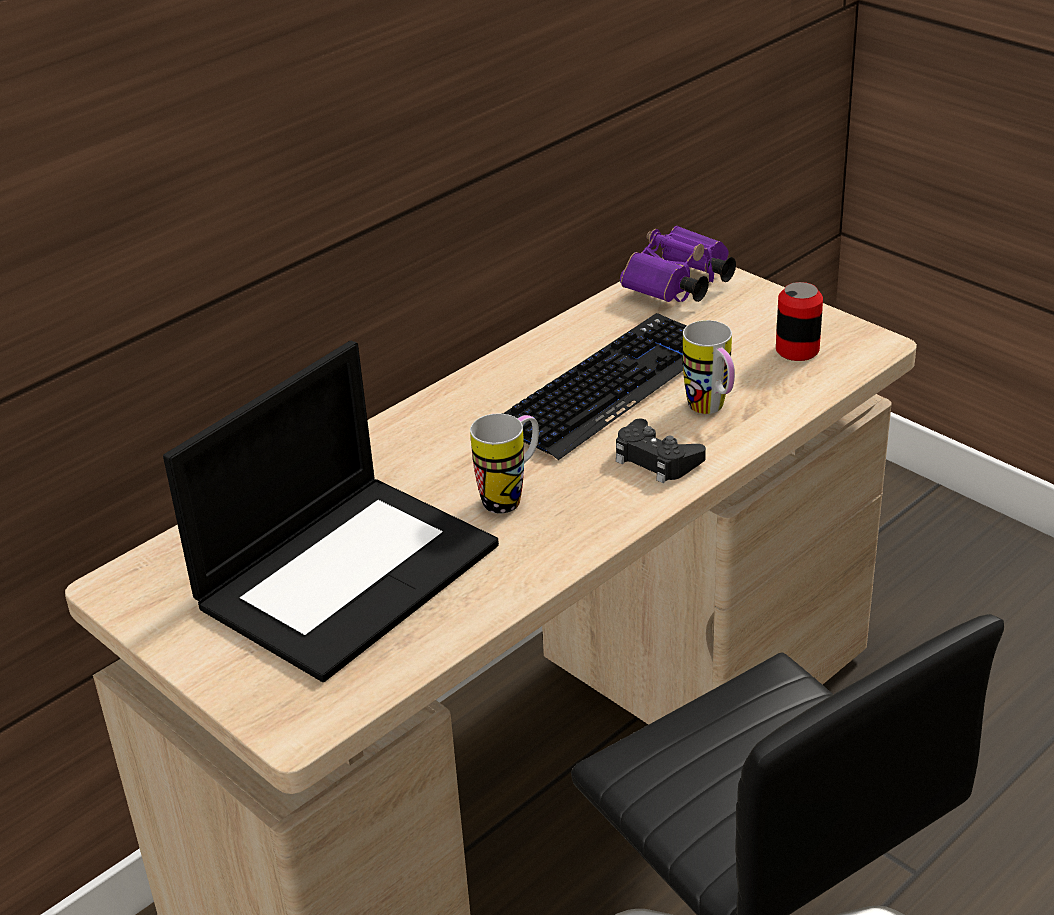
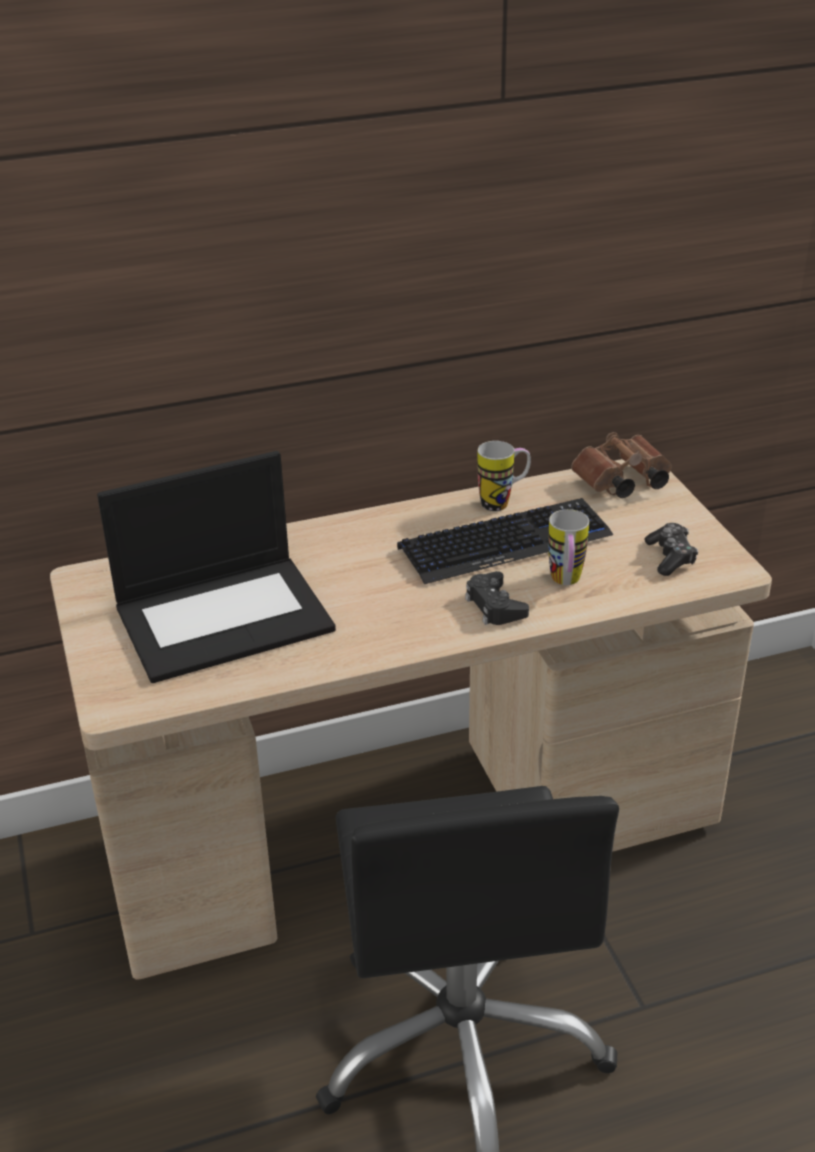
camera: 25 degrees right, 0 degrees up
mug [470,413,539,514] -> mug moved to [478,441,531,511]
purple binoculars [620,226,736,302] -> brown binoculars [571,432,672,498]
can [776,282,823,361] -> game controller [645,523,698,576]

